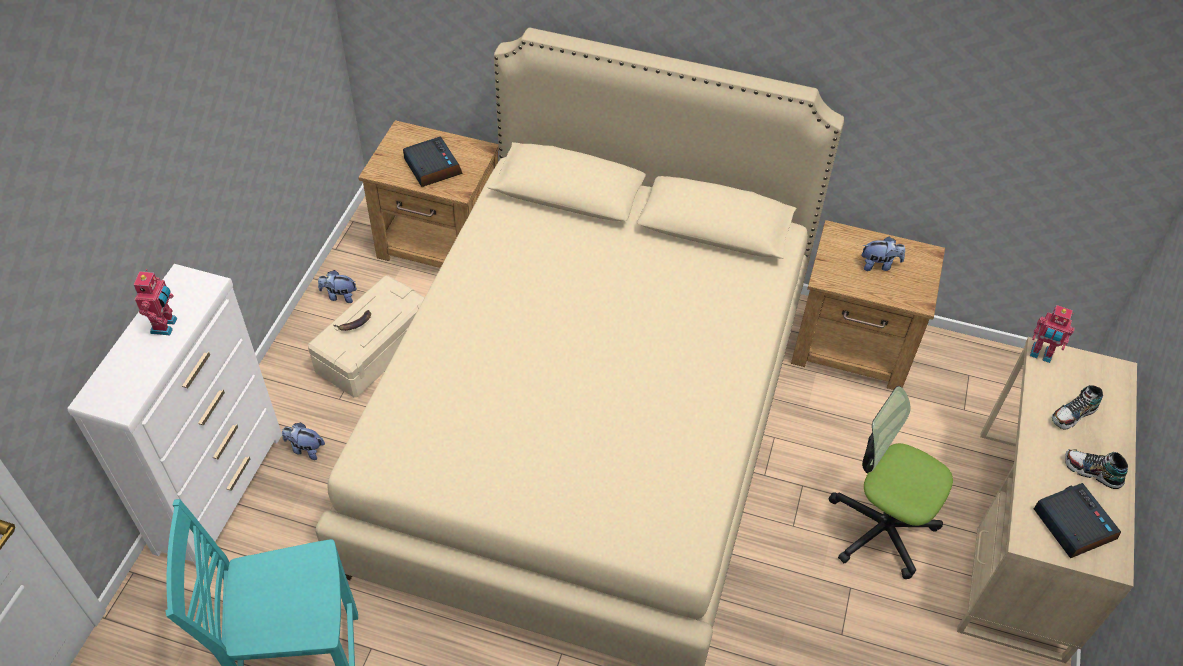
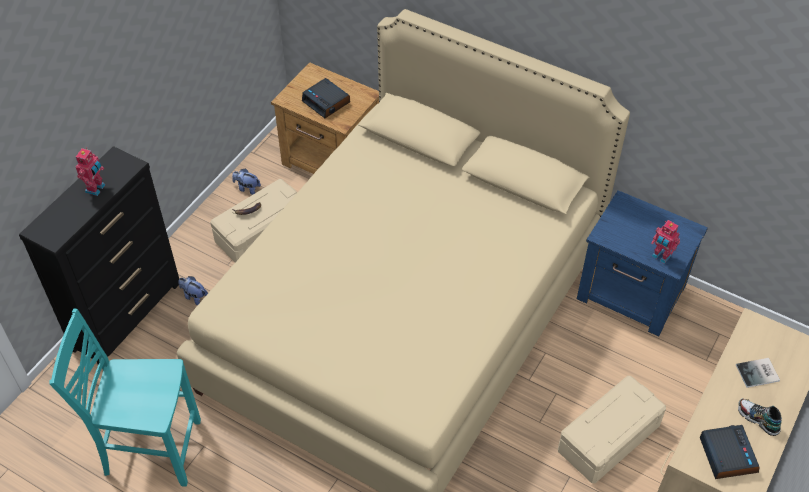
camera: 15 degrees right, 0 degrees up
white dresser [68,264,282,566] -> black dresser [19,146,179,364]
alarm clock [403,137,463,187] -> alarm clock turned 150 degrees clockwise [302,78,350,118]
brown nightstand [791,220,945,390] -> blue nightstand [577,190,708,336]
office chair [829,386,953,579] -> beige storage box [558,376,666,483]
plush toy [861,237,905,271] -> none
toy robot [1030,305,1075,363] -> toy robot moved to [651,220,680,264]
shoe [1052,385,1103,430] -> book [736,358,780,388]

